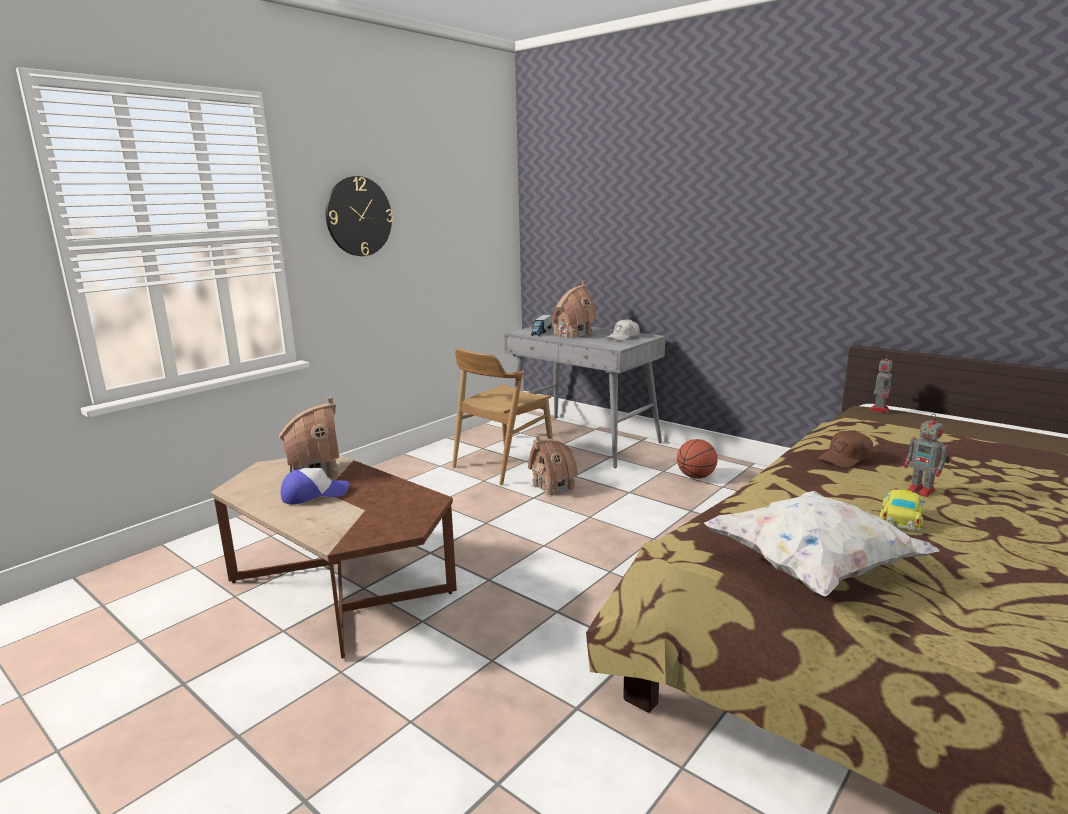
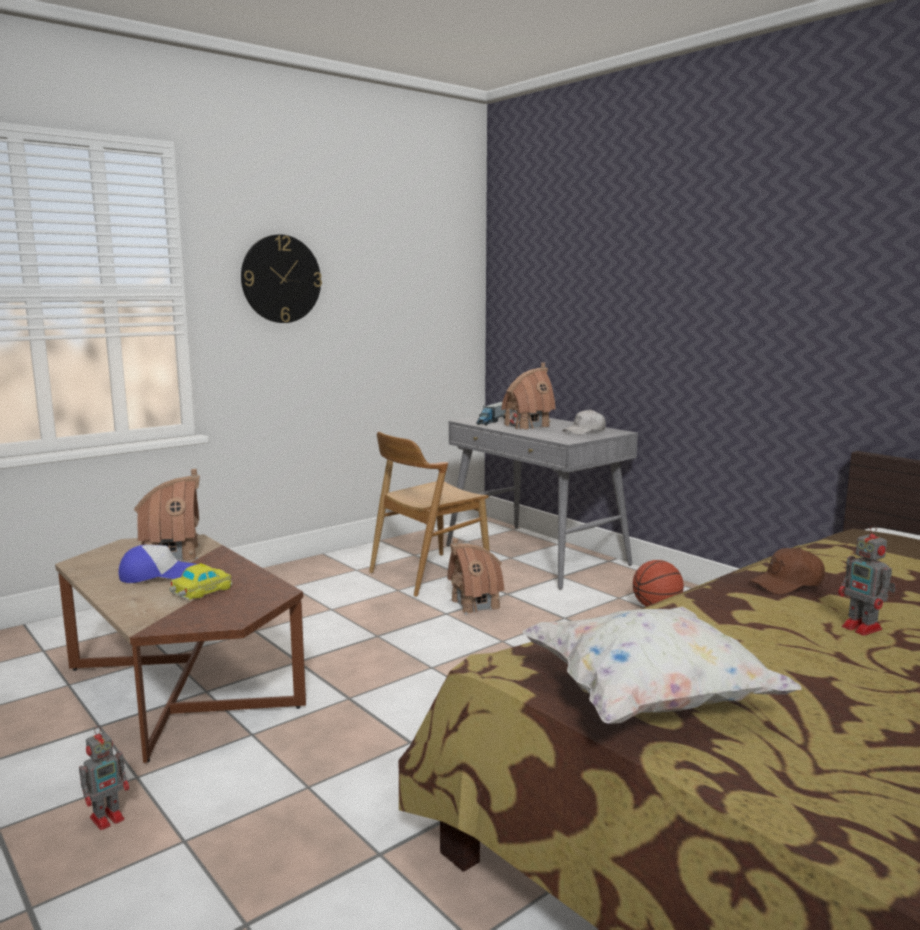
camera: 10 degrees right, 5 degrees down
toy robot [870,354,893,413] -> toy robot moved to [79,726,129,830]
toy car [880,489,925,531] -> toy car moved to [169,563,232,600]

